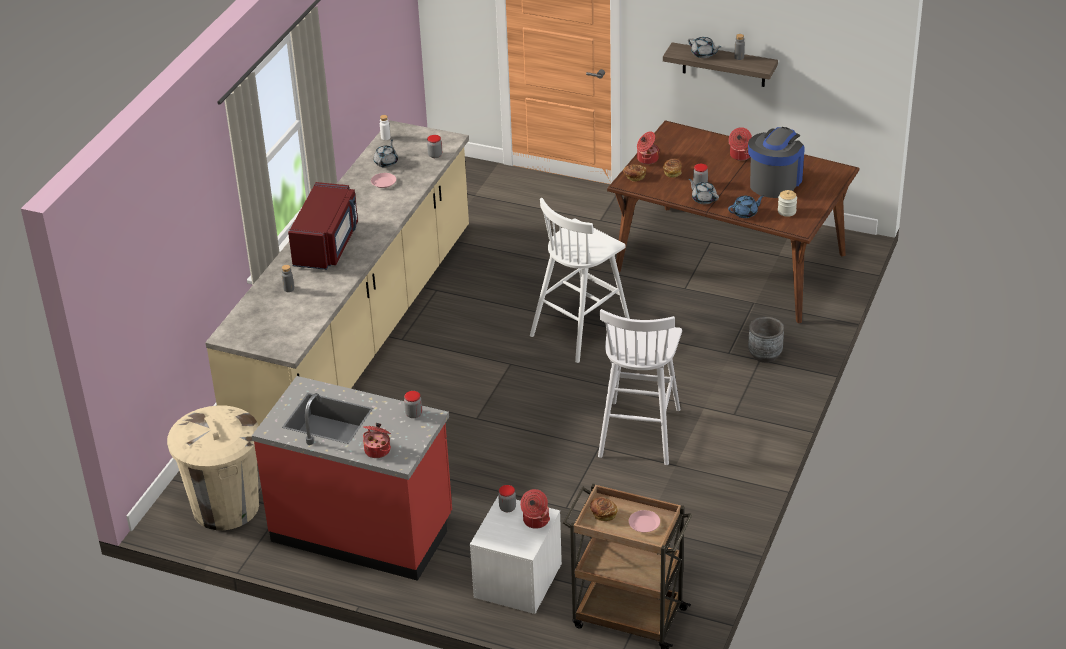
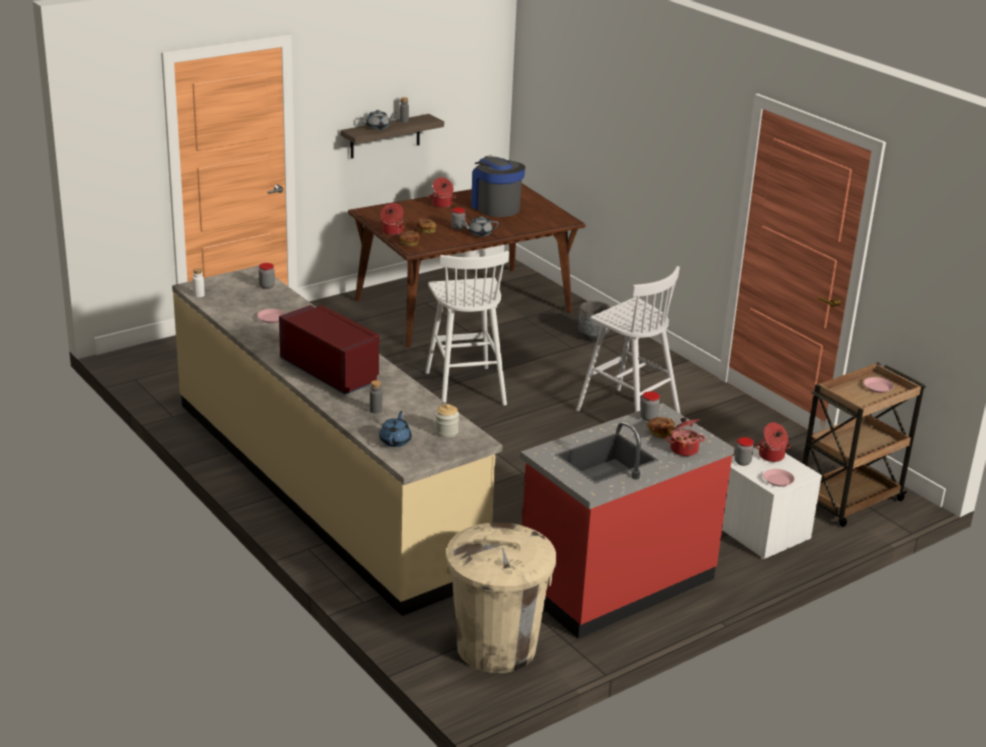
camera: 60 degrees left, 10 degrees down
grey teapot [374,139,398,168] -> none
bread [590,498,618,521] -> bread moved to [647,417,675,439]
blue teapot [728,195,765,218] -> blue teapot moved to [379,411,412,447]
jar [778,190,797,217] -> jar moved to [435,404,459,438]
none -> pink plate [763,469,795,487]

